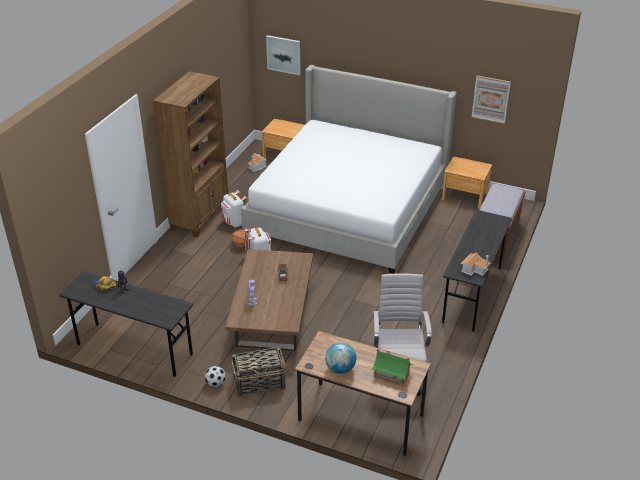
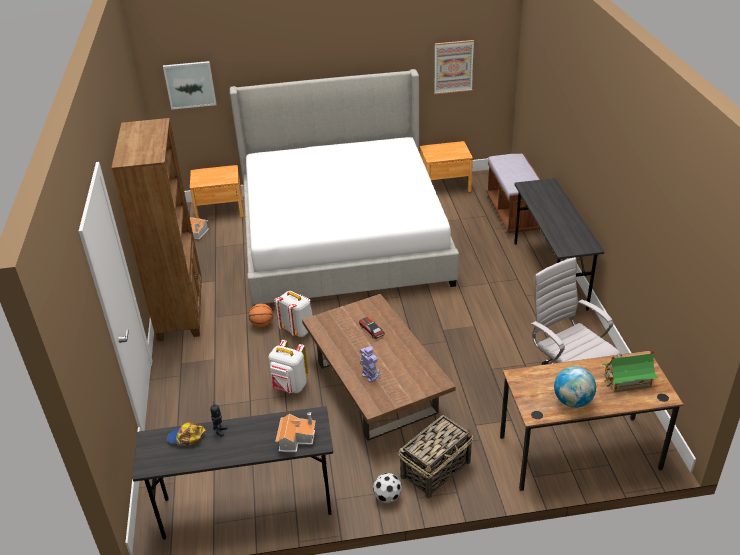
camera: 30 degrees left, 0 degrees up
white backpack [221,190,247,227] -> white backpack moved to [268,340,308,393]
toy house [461,253,490,276] -> toy house moved to [275,412,316,452]

